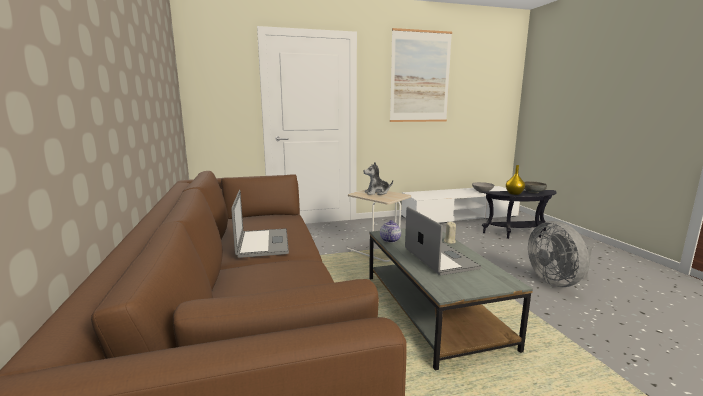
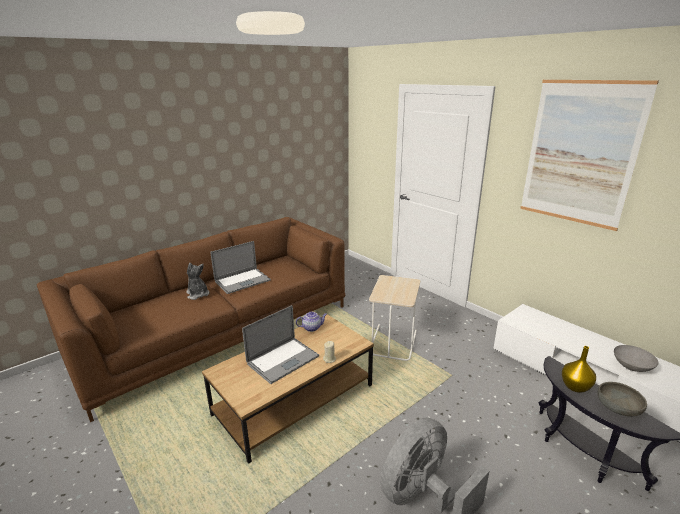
camera: 65 degrees right, 10 degrees up
plush toy [364,162,393,195] -> plush toy moved to [186,263,210,300]
grey coffee table [369,228,533,370] -> brown coffee table [202,314,374,464]

